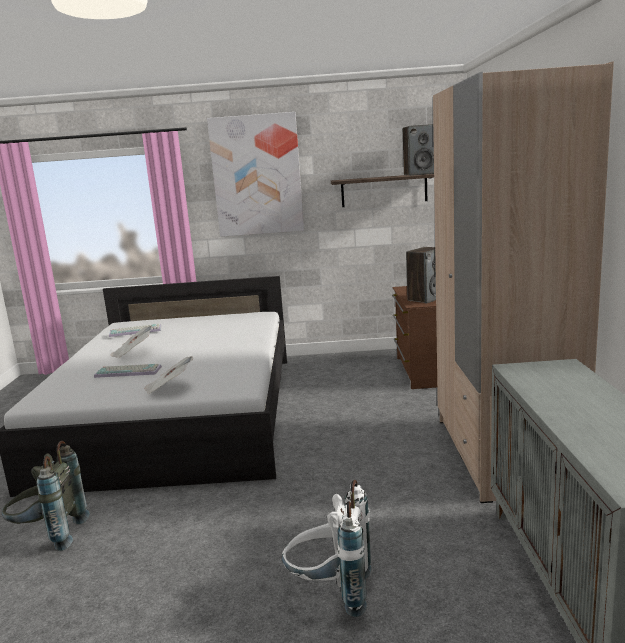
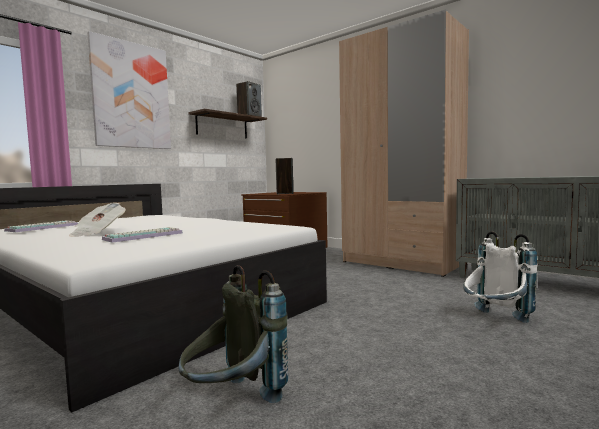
camera: 50 degrees left, 10 degrees down
newspaper [144,356,193,394] -> none

